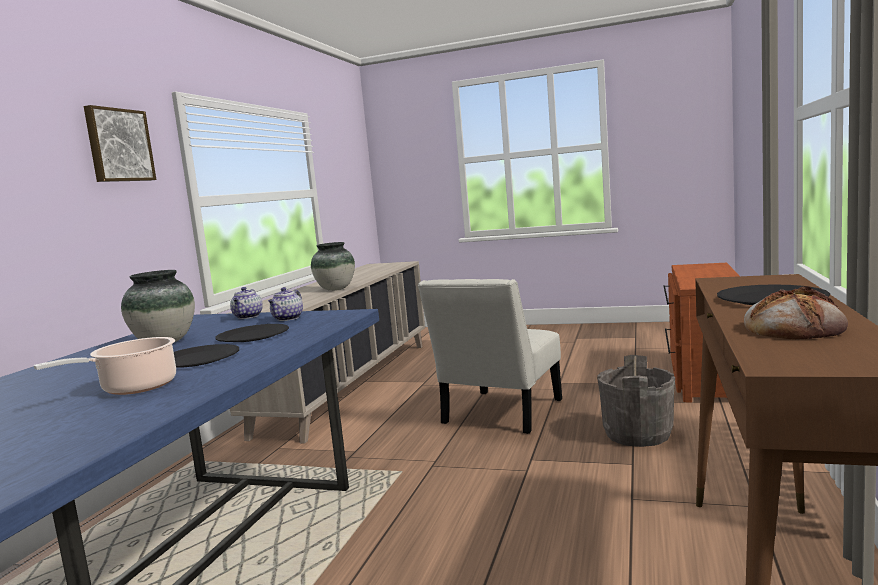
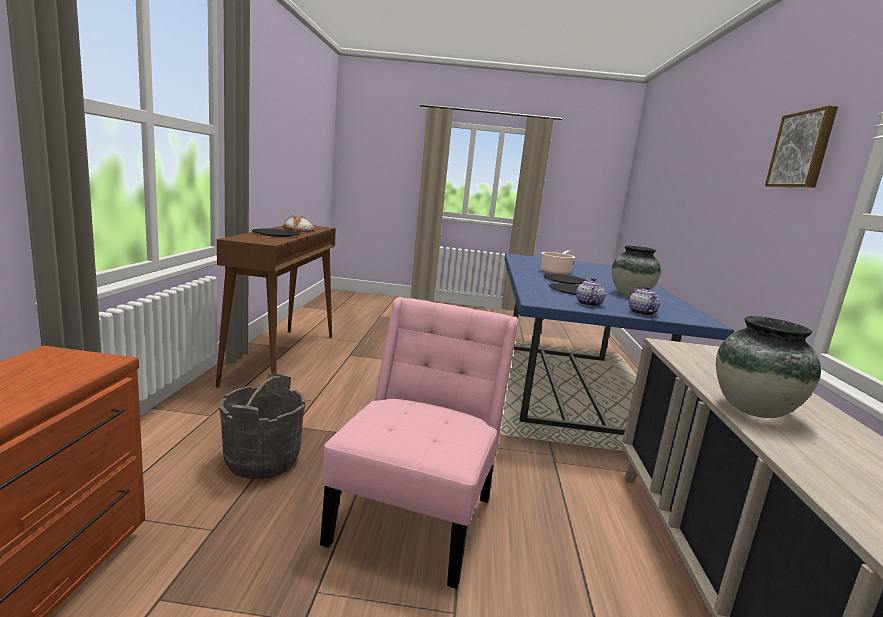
camera: 165 degrees right, 5 degrees up
white chair [418,279,562,434] -> pink chair [320,297,518,589]

